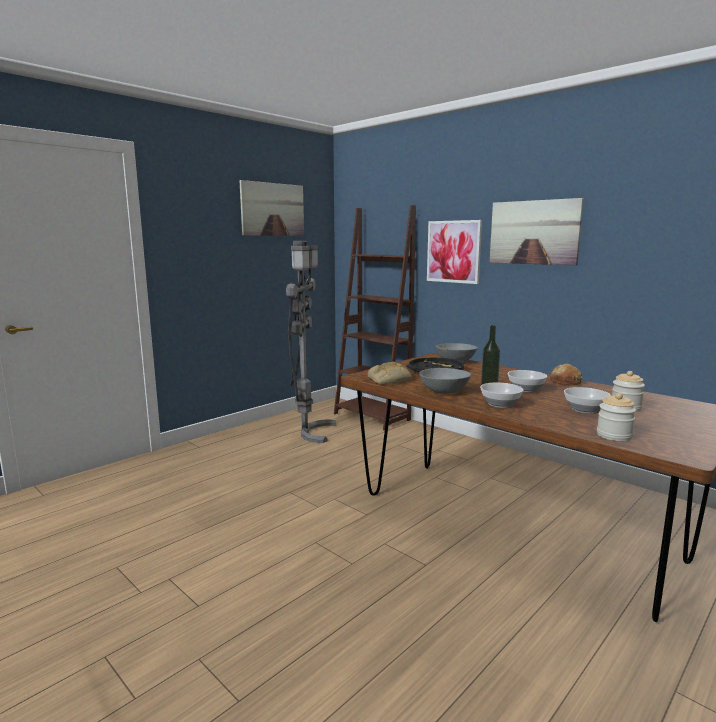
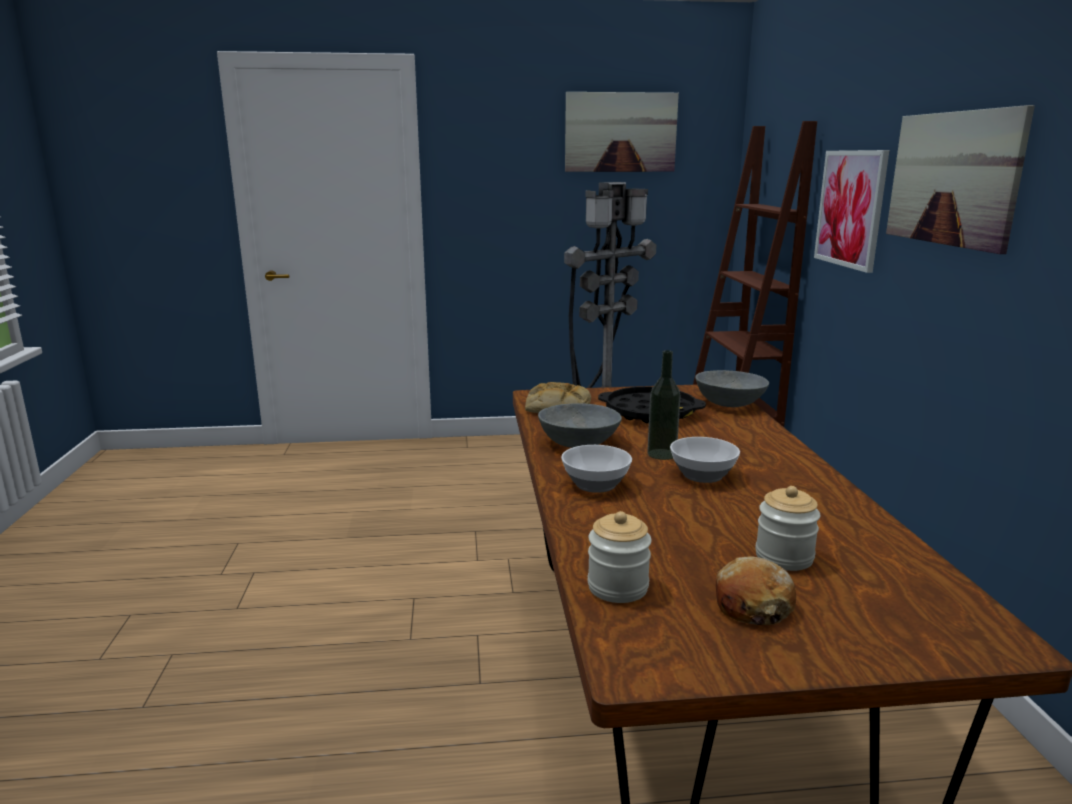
camera: 40 degrees right, 5 degrees up
bread [550,364,583,386] -> bread moved to [716,556,796,625]
bowl [564,387,611,414] -> none

